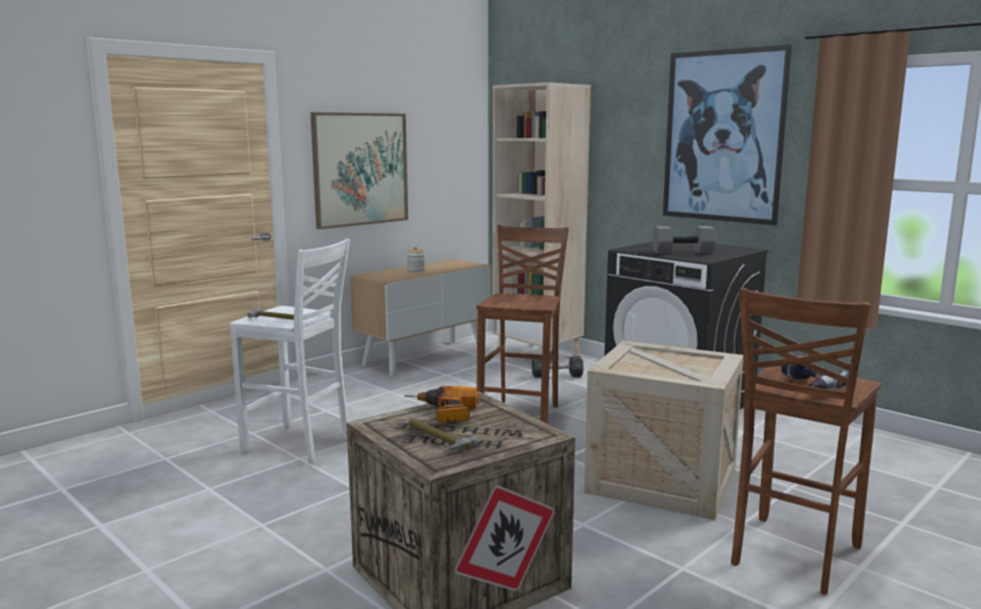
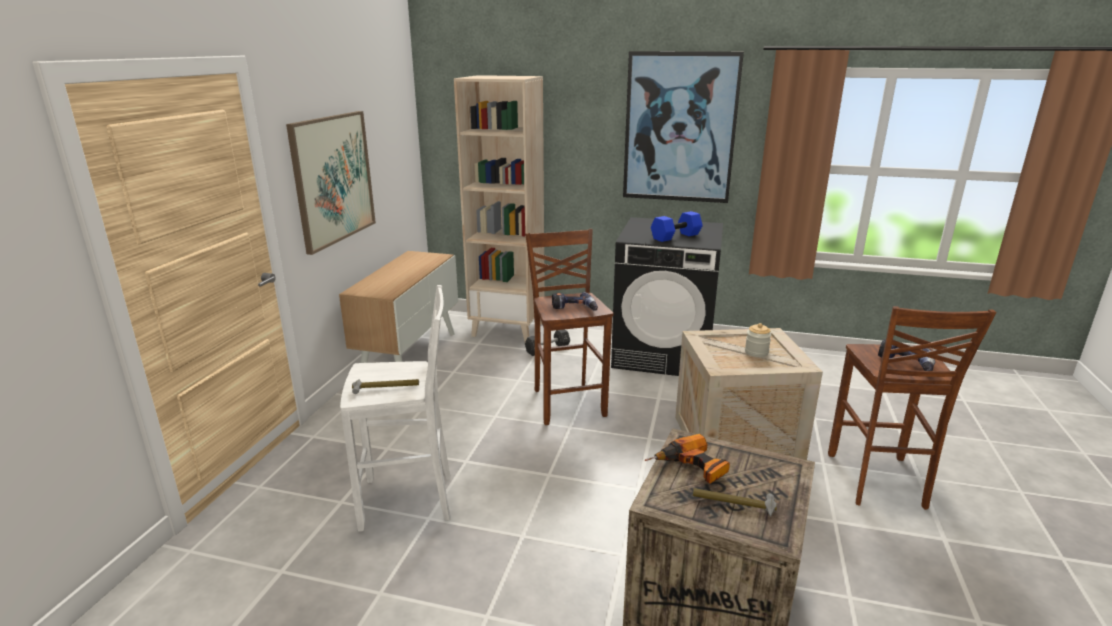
camera: 30 degrees left, 10 degrees up
jar [407,246,425,272] -> jar moved to [745,323,771,357]
grey dumbbell [652,226,716,254] -> blue dumbbell [651,211,703,242]
none -> power drill [552,292,598,311]

